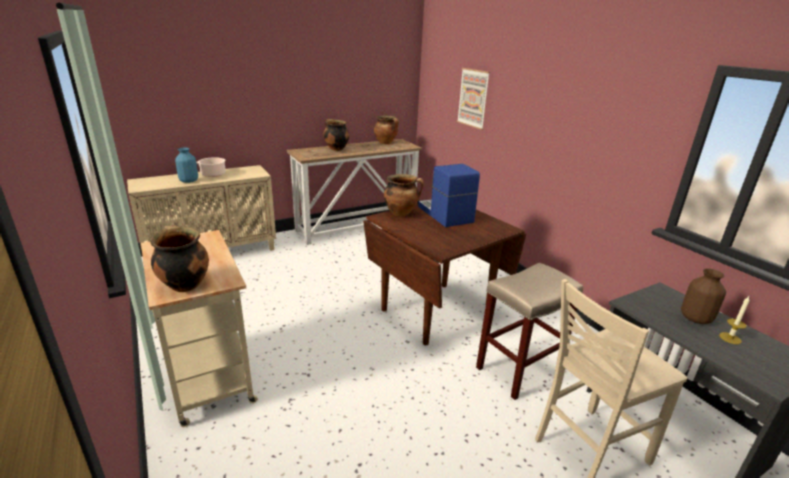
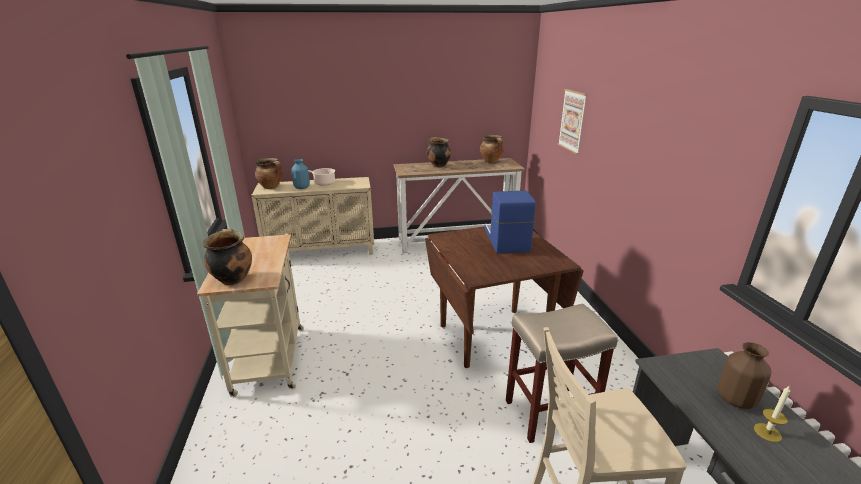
camera: 20 degrees right, 0 degrees up
cooking pot [384,174,424,216] -> cooking pot moved to [255,158,283,189]

